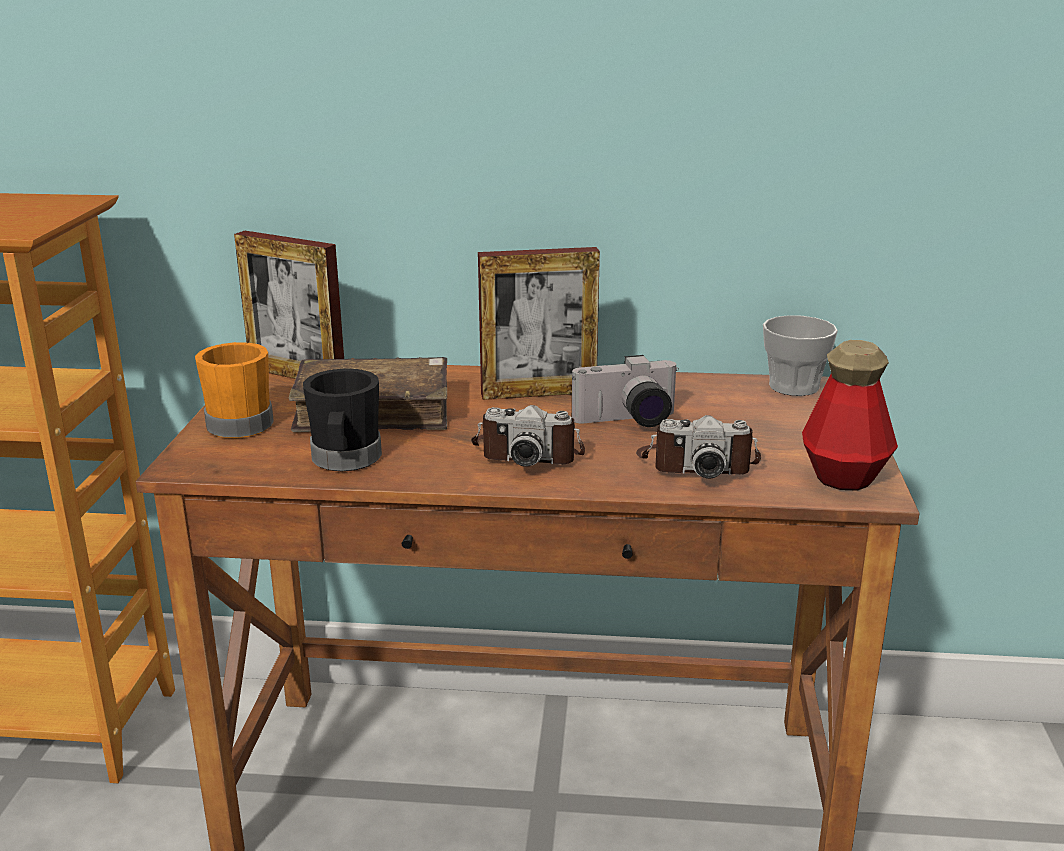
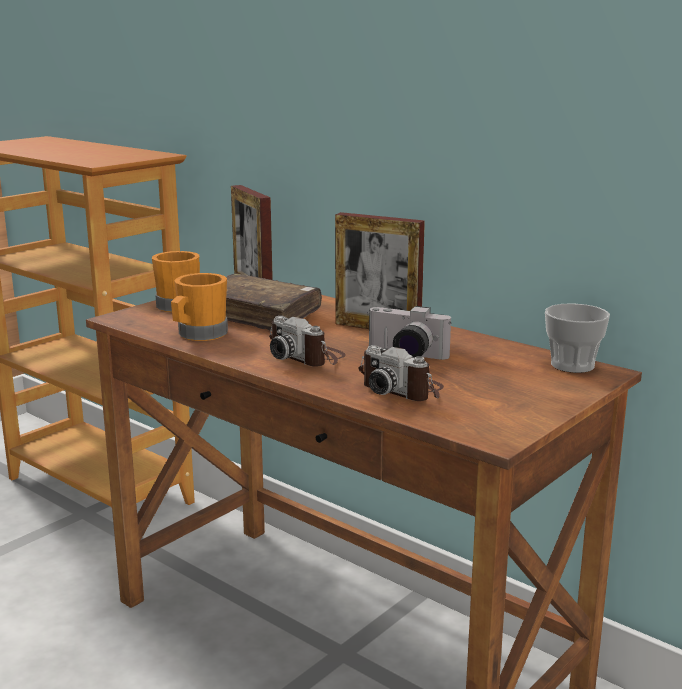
camera: 35 degrees right, 5 degrees down
black mug [303,368,382,471] -> orange mug [171,273,228,341]
bottle [802,340,898,491] -> none

